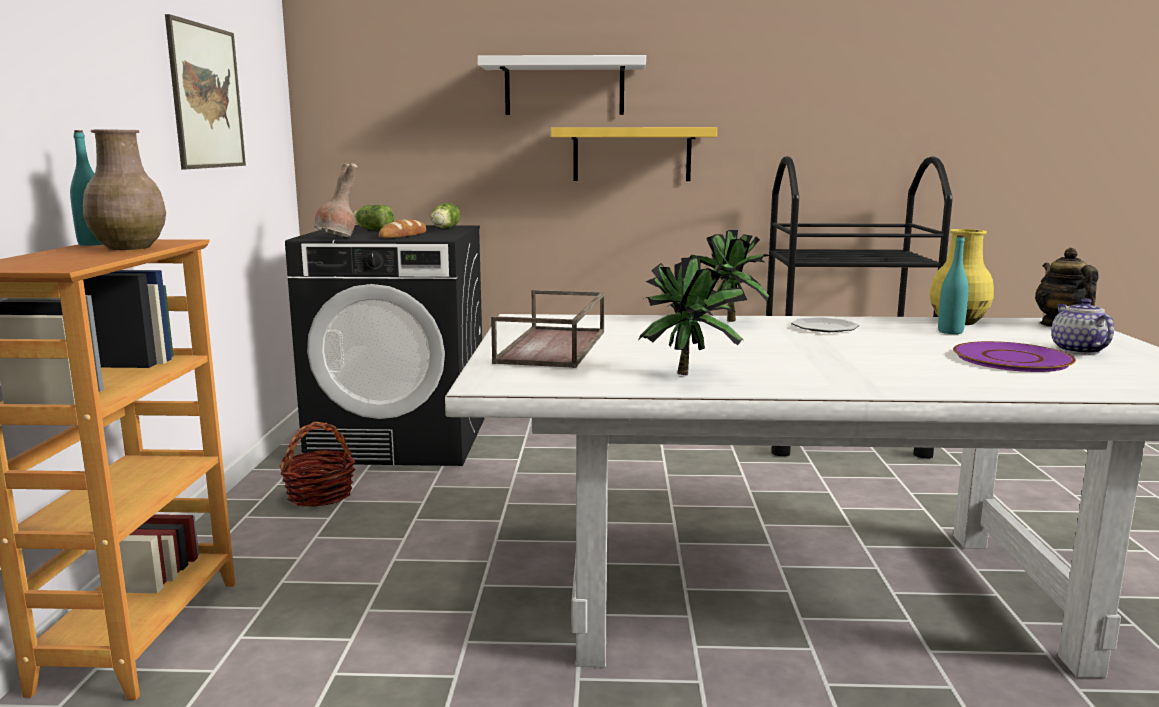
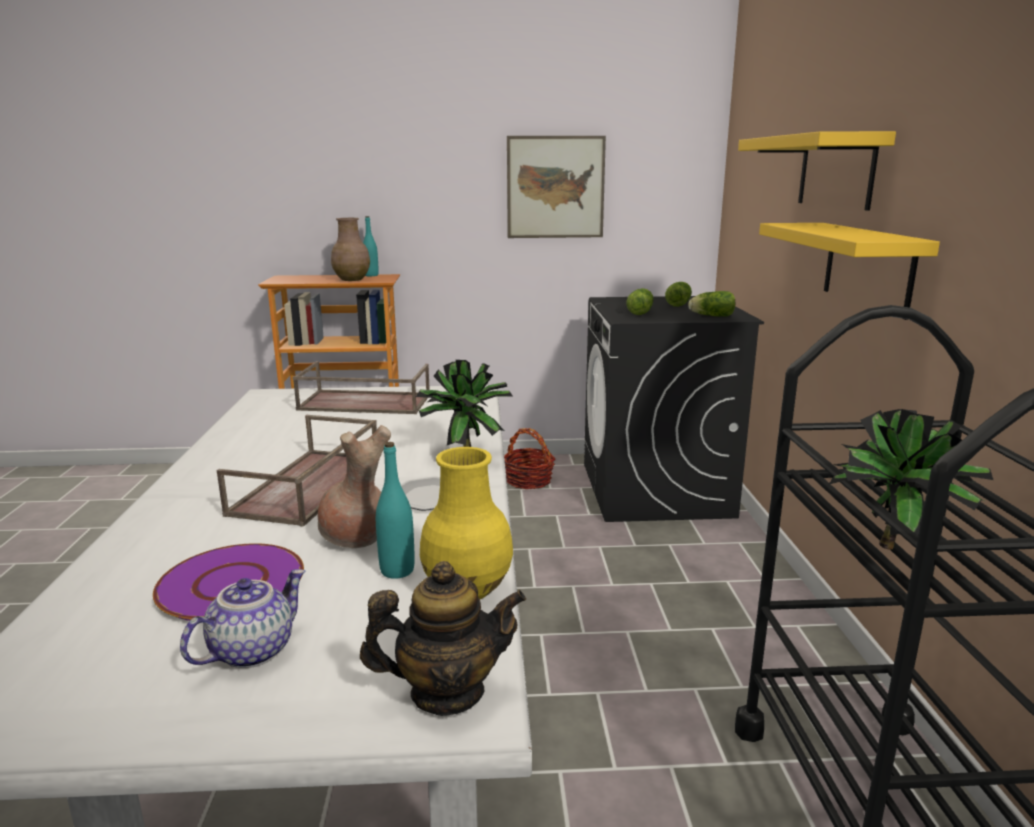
camera: 85 degrees right, 5 degrees up
brown vase [314,163,358,237] -> brown vase moved to [318,425,391,548]
bread [379,219,427,238] -> lettuce [626,288,654,315]
white shelf [477,55,646,115] -> yellow shelf [738,131,896,211]
potted plant [638,257,747,375] -> potted plant moved to [828,409,993,550]
teapot [1051,298,1114,354] -> teapot turned 45 degrees counterclockwise [180,569,305,668]
none -> brown tray [217,415,377,527]

